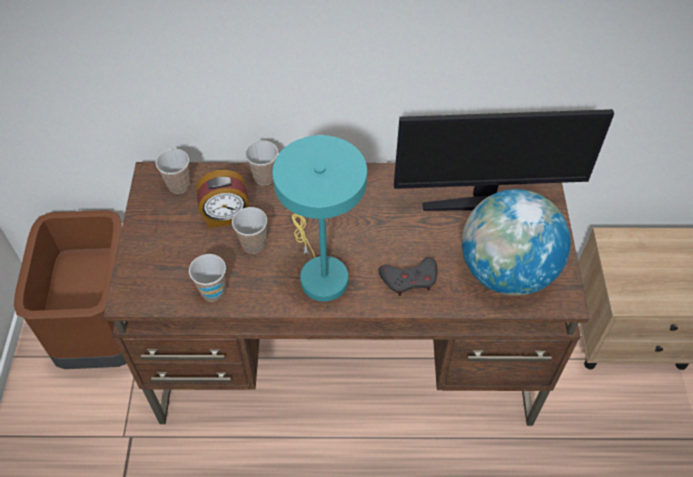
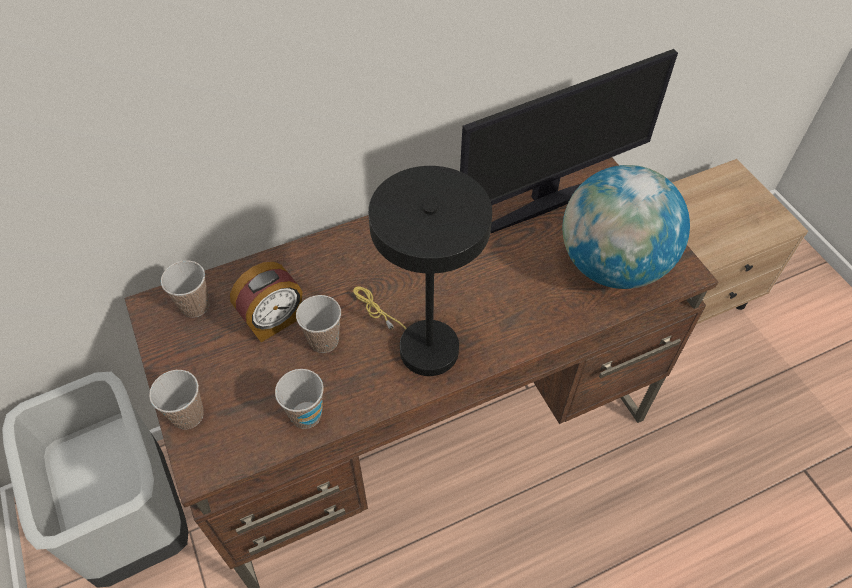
camera: 25 degrees left, 0 degrees up
brown trash can [14,210,127,369] -> grey trash can [2,372,188,588]
cup [245,140,278,185] -> cup moved to [149,370,204,430]
turquoise table lamp [272,135,367,301] -> black table lamp [353,166,492,376]
grey game controller [379,257,437,296] -> none

